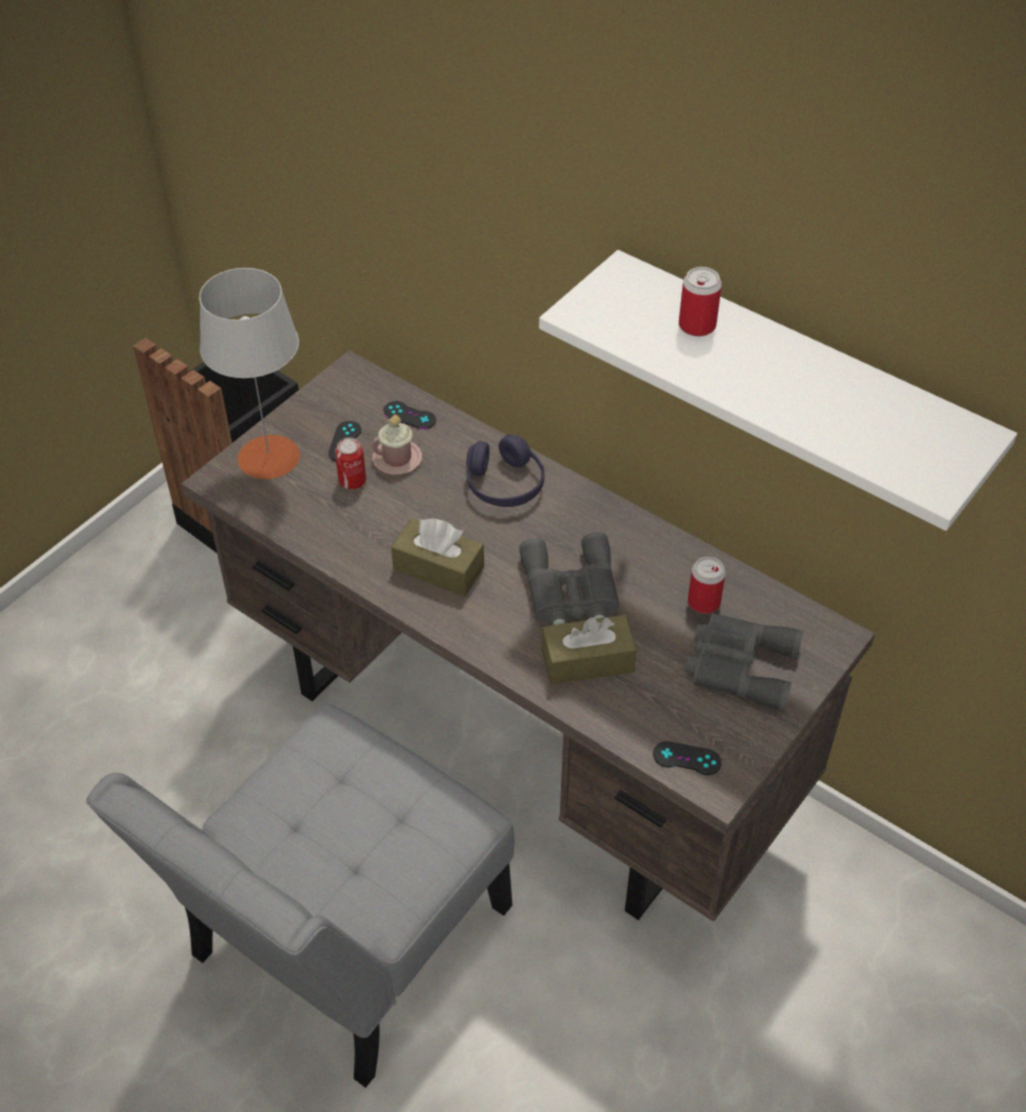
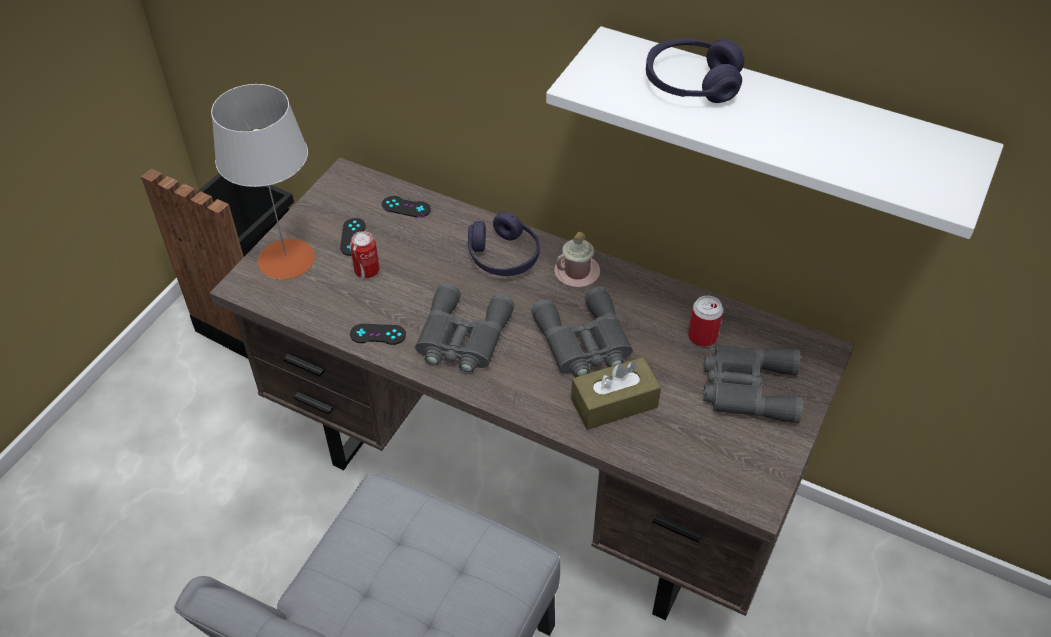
camera: 10 degrees left, 0 degrees up
pink mug [372,415,422,475] -> pink mug moved to [554,232,600,287]
brown tissue box [391,518,484,596] -> grey binoculars [415,283,514,374]
black game controller [653,741,722,775] -> black game controller moved to [350,324,406,345]
can [679,267,722,336] -> purple headphones [646,38,744,103]

